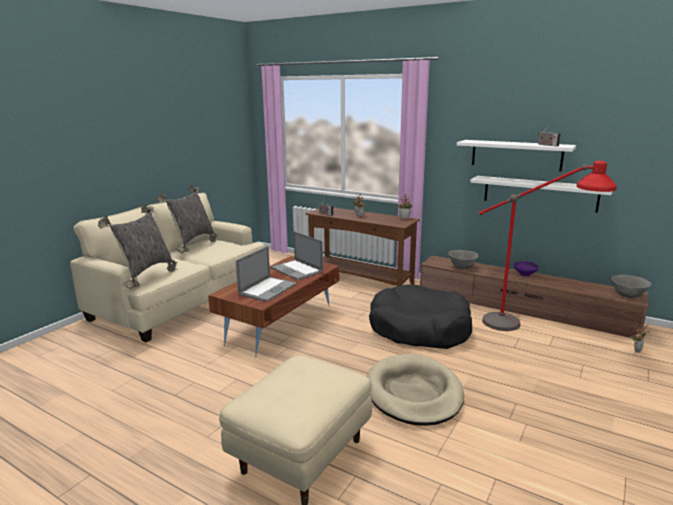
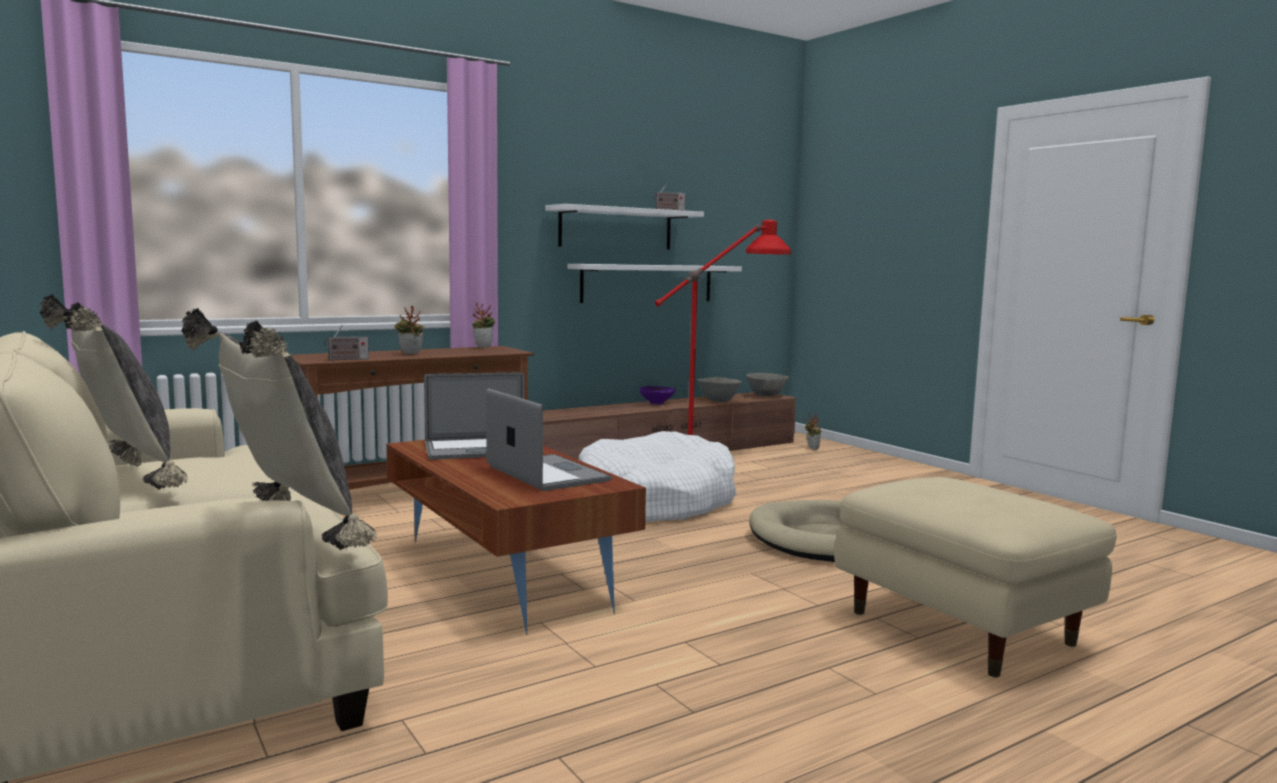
camera: 65 degrees left, 10 degrees down
black dog bed [369,284,472,349] -> white dog bed [579,431,736,522]
grey bowl [449,250,478,269] -> grey bowl moved to [697,377,742,402]

